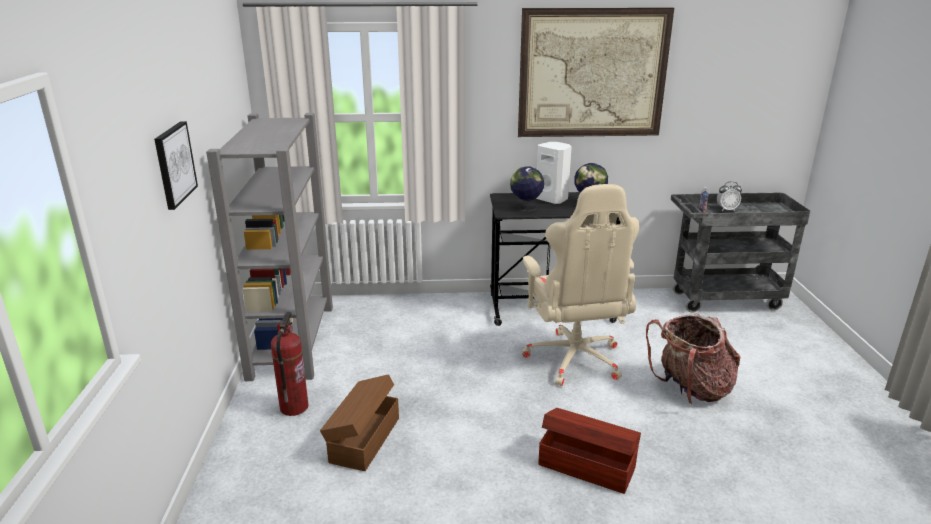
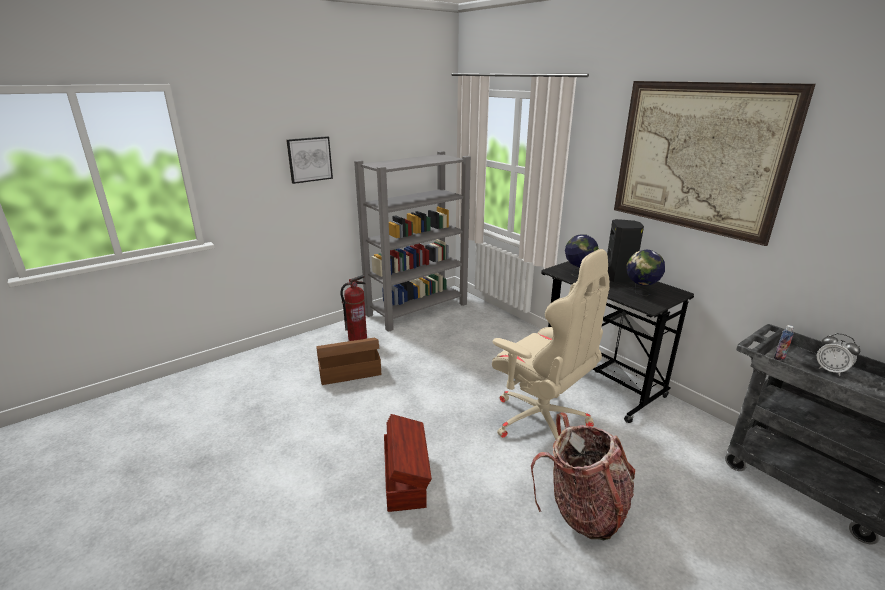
camera: 55 degrees right, 0 degrees up
beige office chair [522,184,639,386] -> beige office chair turned 90 degrees counterclockwise [492,249,610,440]
white speaker [536,142,572,204] -> black speaker [607,219,644,282]

